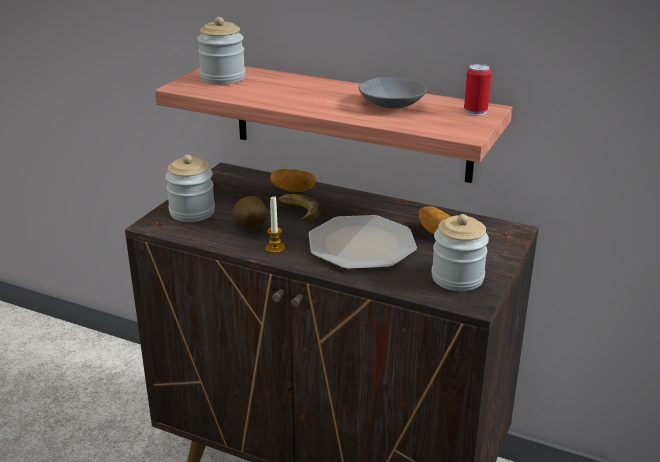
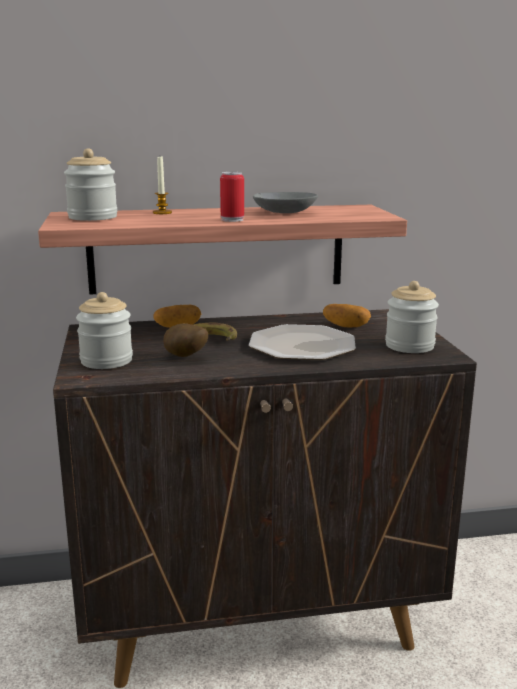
camera: 35 degrees left, 10 degrees down
candle [265,196,285,254] -> candle moved to [153,156,172,214]
can [464,64,491,116] -> can moved to [220,172,244,222]

